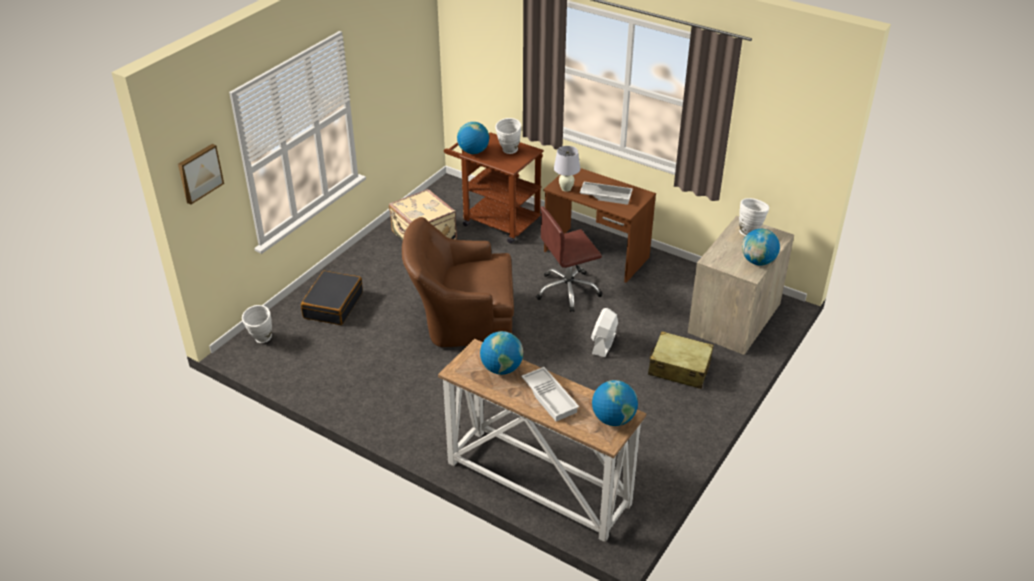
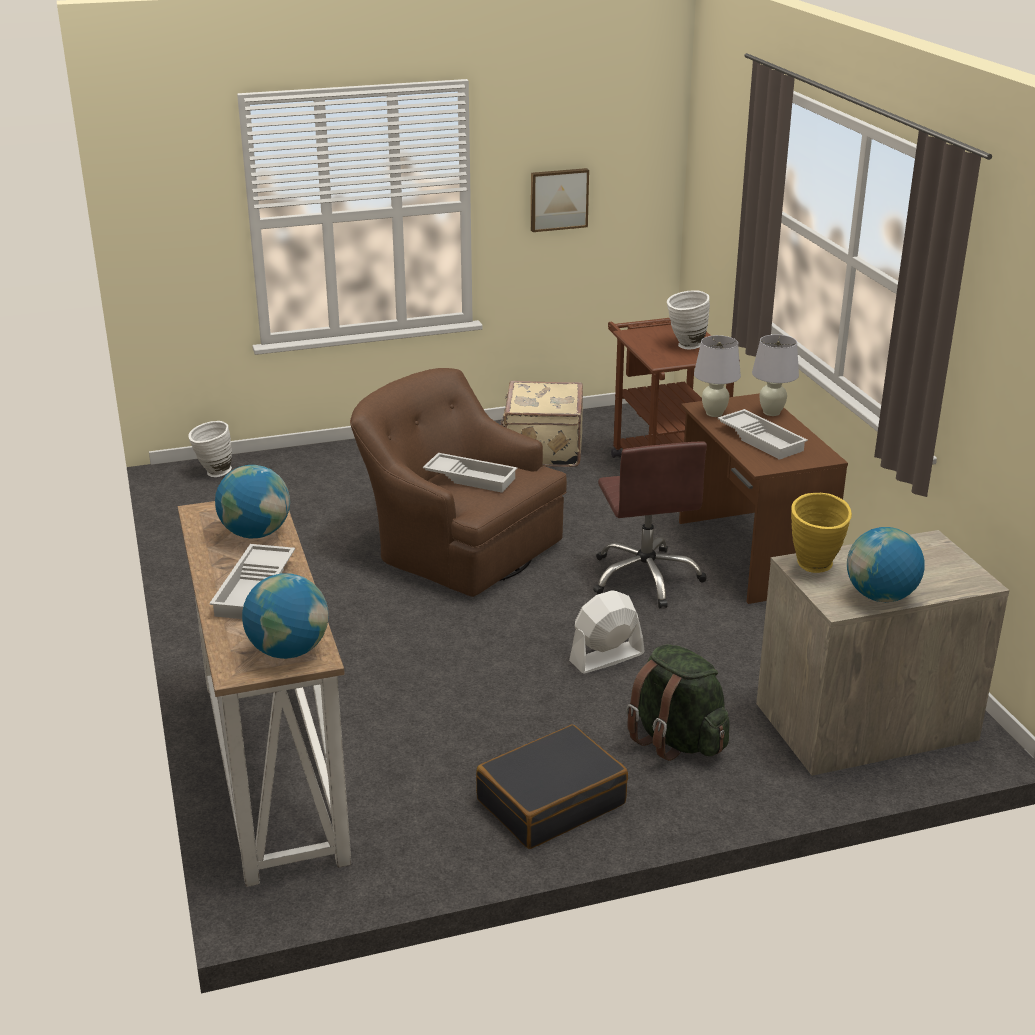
camera: 40 degrees right, 10 degrees down
picture [178,144,224,205] -> picture moved to [531,168,589,232]
black suitcase [301,271,363,325] -> black suitcase moved to [476,725,628,849]
globe [457,122,489,154] -> none
brown office chair [536,206,603,312] -> brown office chair turned 120 degrees counterclockwise [593,441,707,608]
beige suitcase [648,331,714,389] -> green backpack [626,644,730,761]
white vase [739,198,769,236] -> none
none -> white tray [423,453,518,493]
none -> white table lamp [752,335,799,416]
none -> yellow vase [791,493,852,573]

